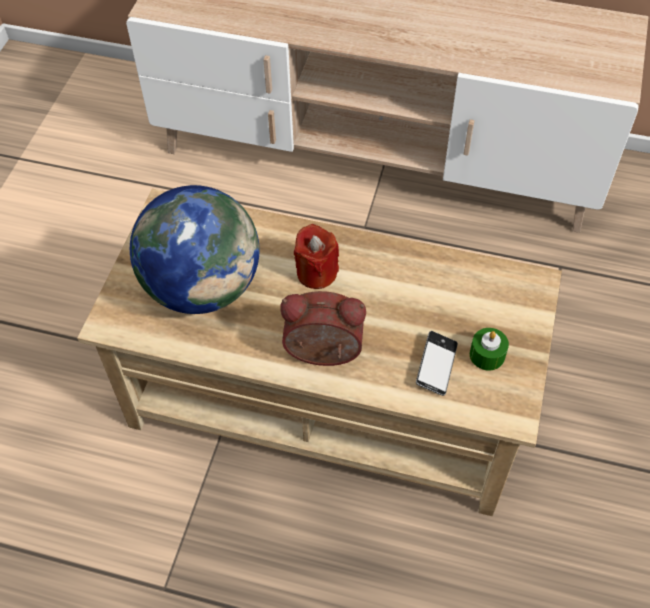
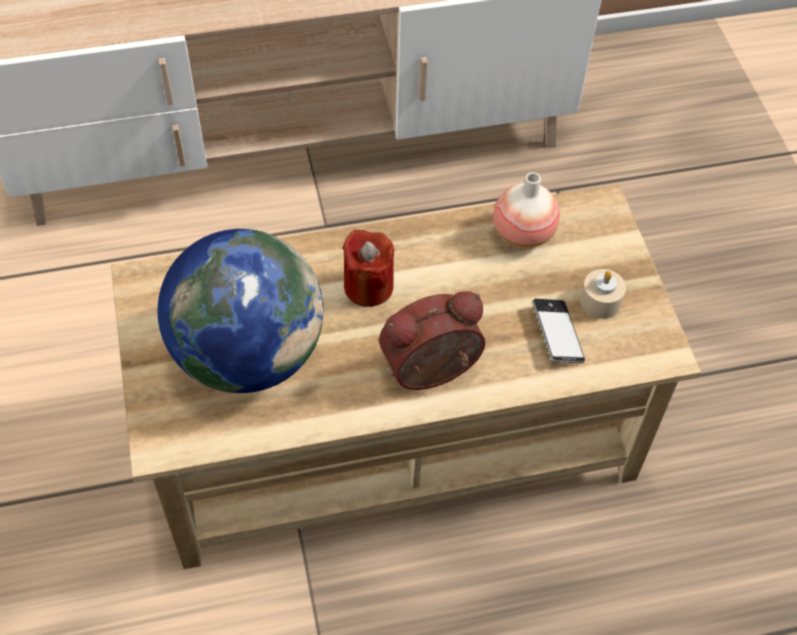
camera: 30 degrees left, 0 degrees up
green candle [470,328,509,371] -> beige candle [580,269,626,319]
none -> vase [493,172,560,248]

